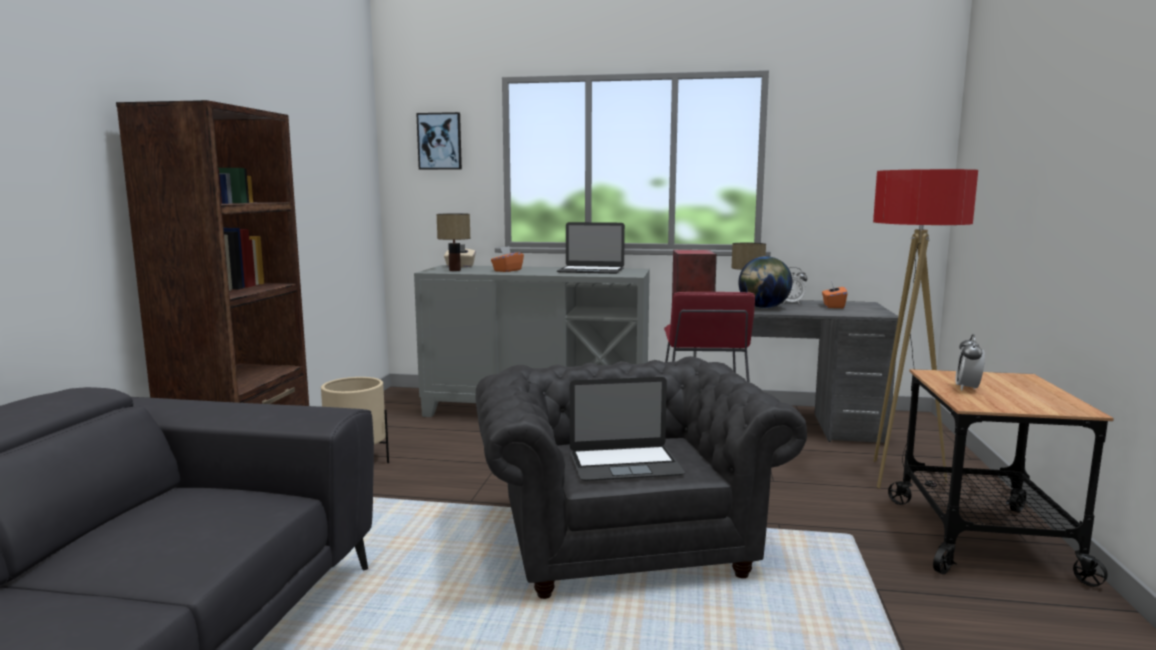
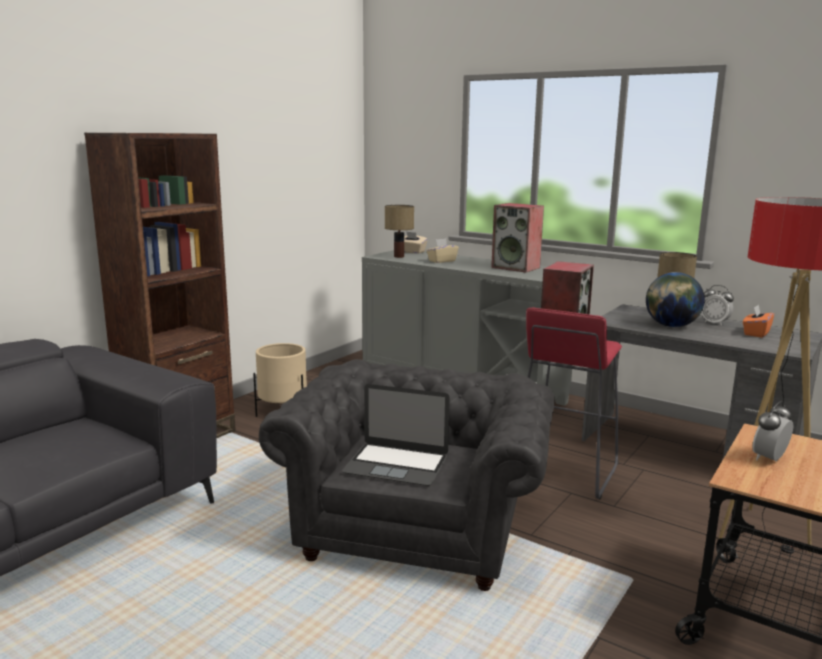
camera: 25 degrees right, 5 degrees up
picture [416,112,462,170] -> none
orange tissue box [491,246,524,272] -> beige tissue box [426,239,459,263]
laptop [557,222,625,274] -> speaker [491,203,544,273]

